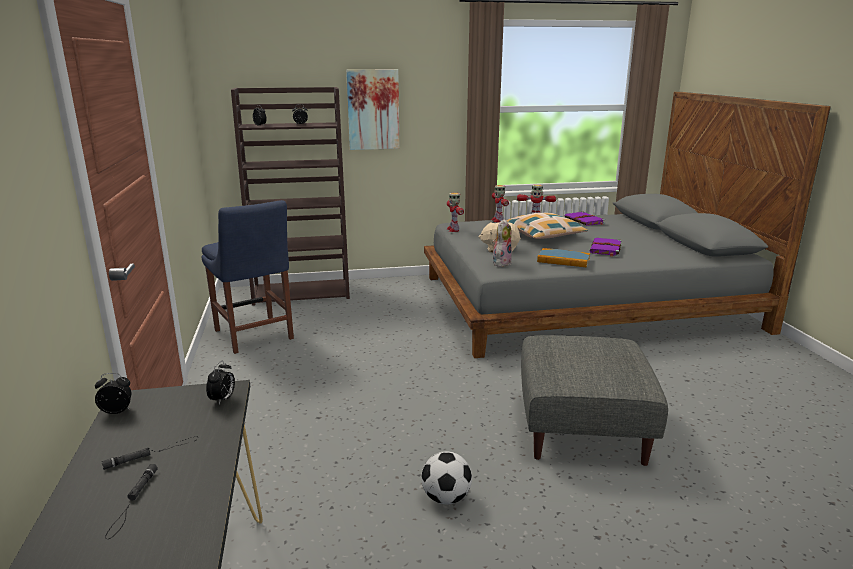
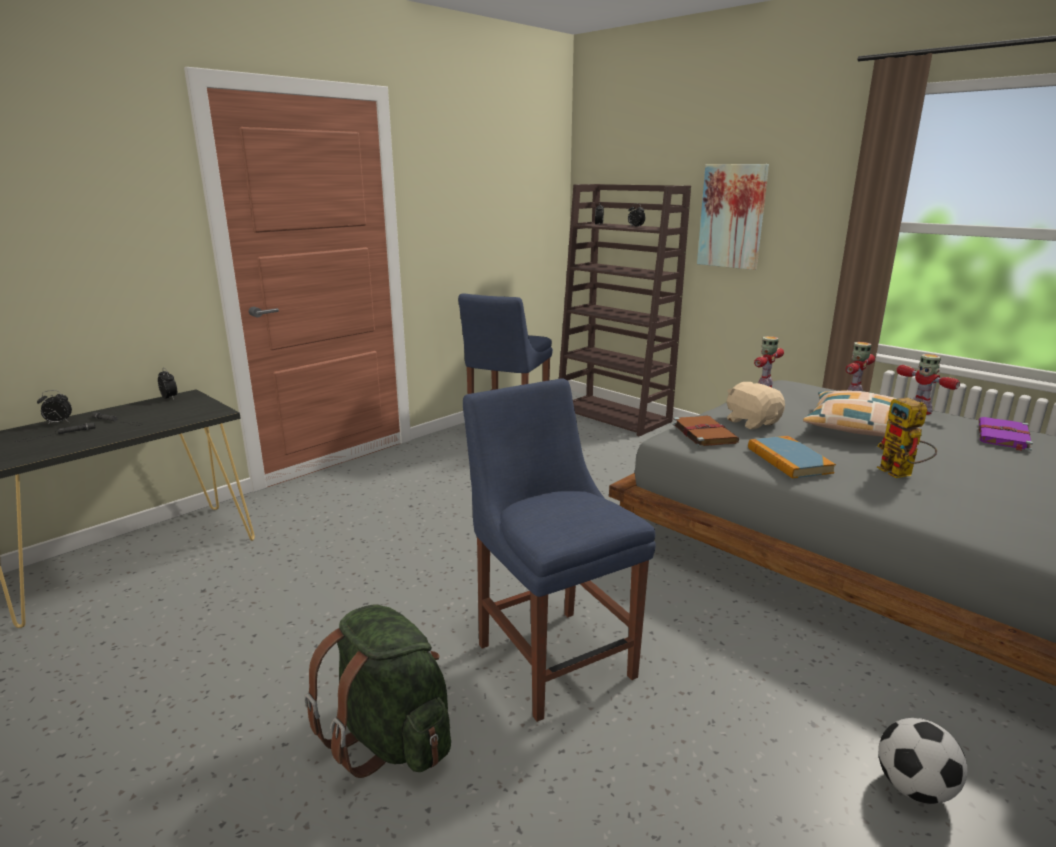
camera: 55 degrees right, 0 degrees up
alarm clock [206,361,235,405] -> alarm clock moved to [37,390,72,425]
football [421,451,472,504] -> football moved to [878,718,967,804]
plush toy [492,219,512,267] -> brown book [673,416,739,447]
grey ottoman [521,335,668,466] -> blue chair [463,378,656,722]
purple book [590,238,622,257] -> toy robot [877,398,937,478]
none -> green backpack [304,605,451,778]

